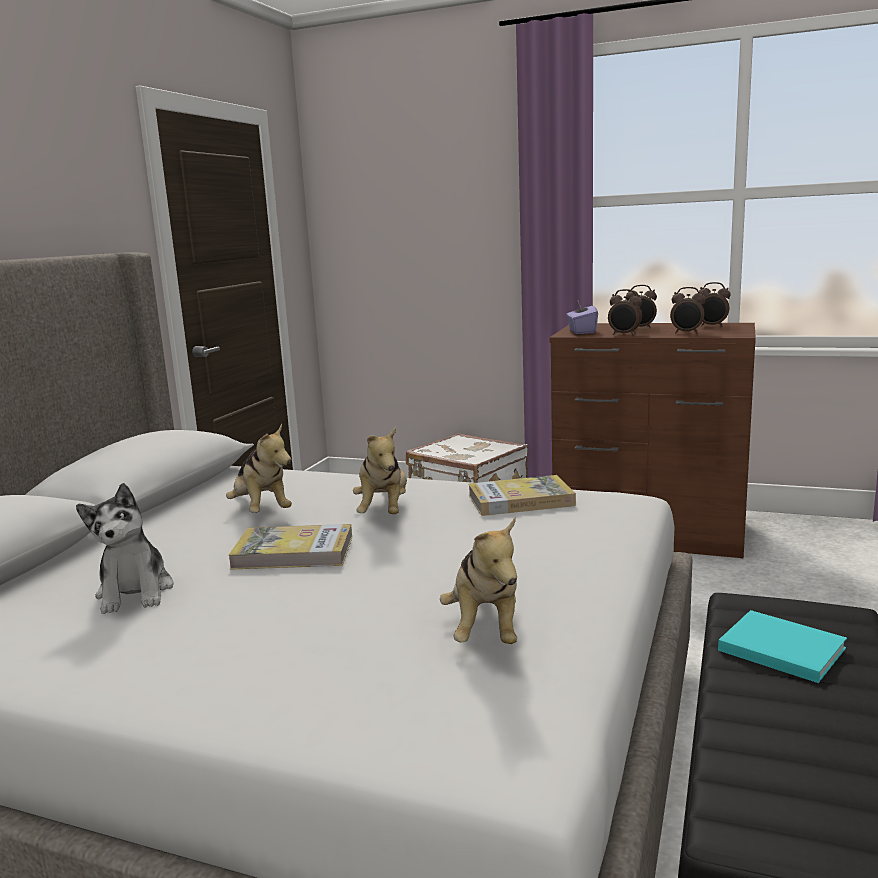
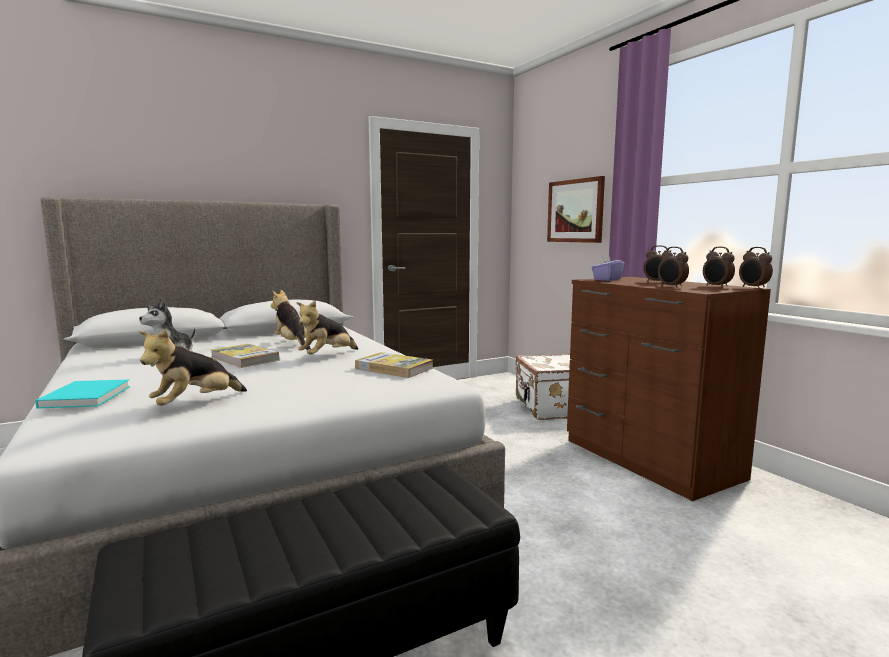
camera: 40 degrees right, 5 degrees down
plush toy [226,424,292,513] -> plush toy turned 135 degrees clockwise [271,290,311,350]
alarm clock [608,289,642,336] -> alarm clock moved to [739,247,773,289]
turquoise book [718,610,847,683] -> turquoise book moved to [35,379,130,409]
none -> picture [547,176,605,243]

